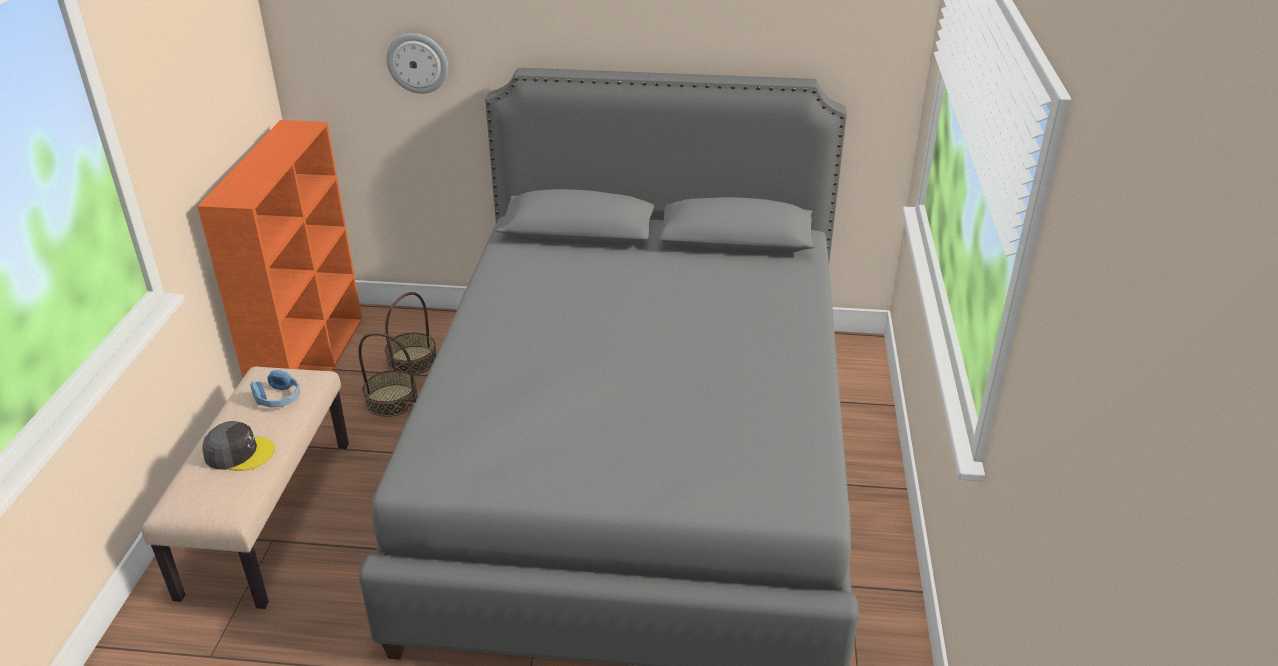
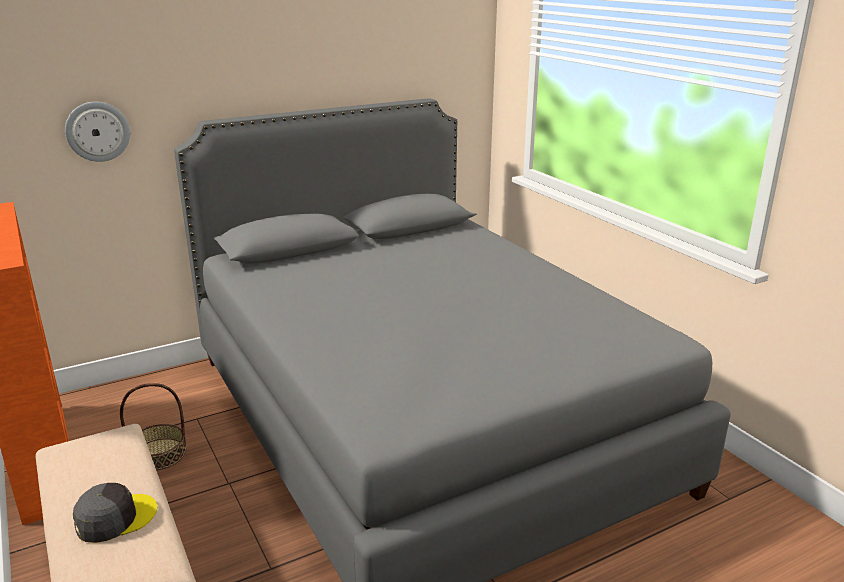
camera: 35 degrees left, 10 degrees down
blue headphones [250,370,300,407] -> none
basket [385,292,437,375] -> none

